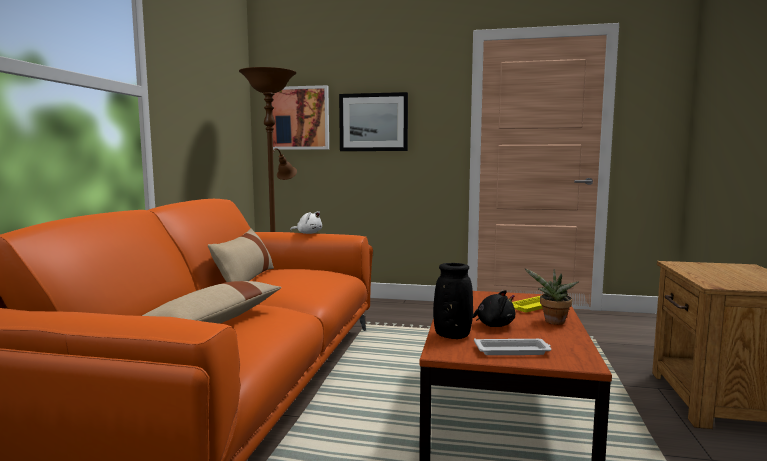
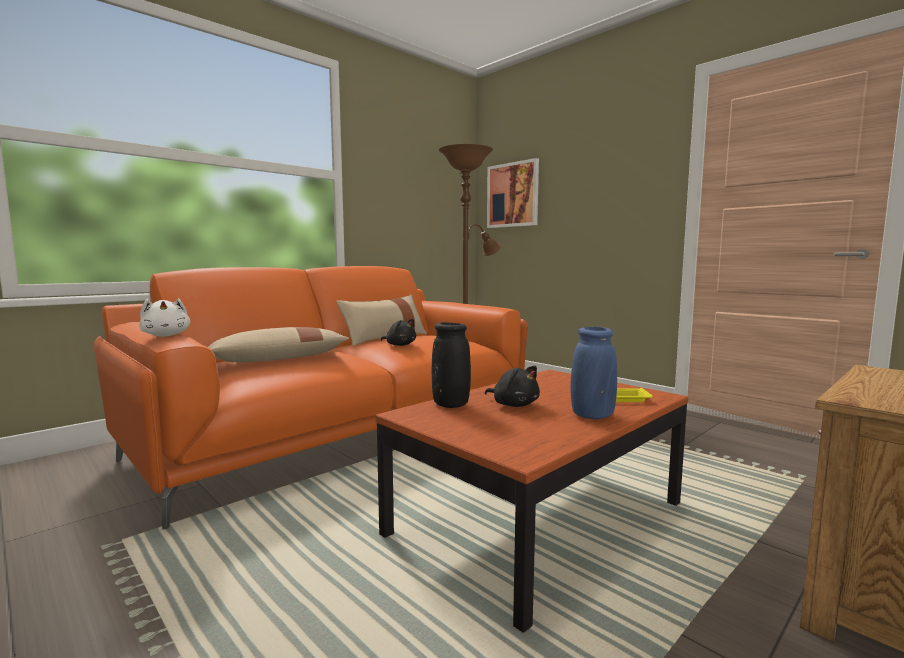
camera: 35 degrees right, 0 degrees up
white plush toy [290,211,322,234] -> white plush toy moved to [139,298,190,336]
picture [339,92,408,151] -> none
white tray [474,338,551,355] -> none
potted plant [524,268,578,325] -> blue vase [570,327,617,419]
none -> black plush toy [381,319,416,346]

